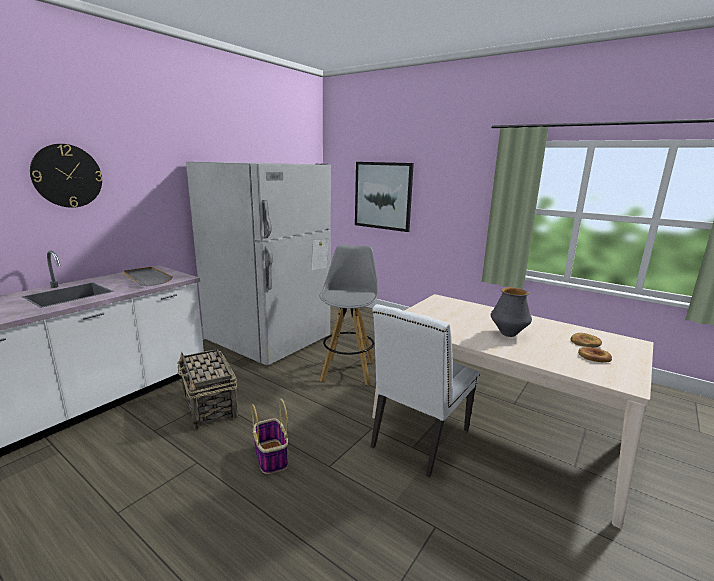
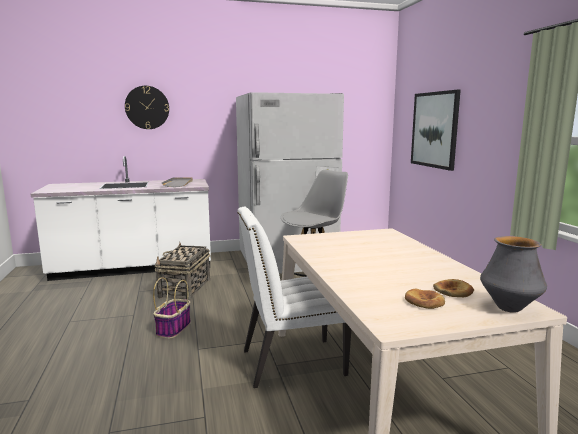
camera: 40 degrees right, 5 degrees down
vase [491,287,532,337] -> vase moved to [480,236,547,313]

